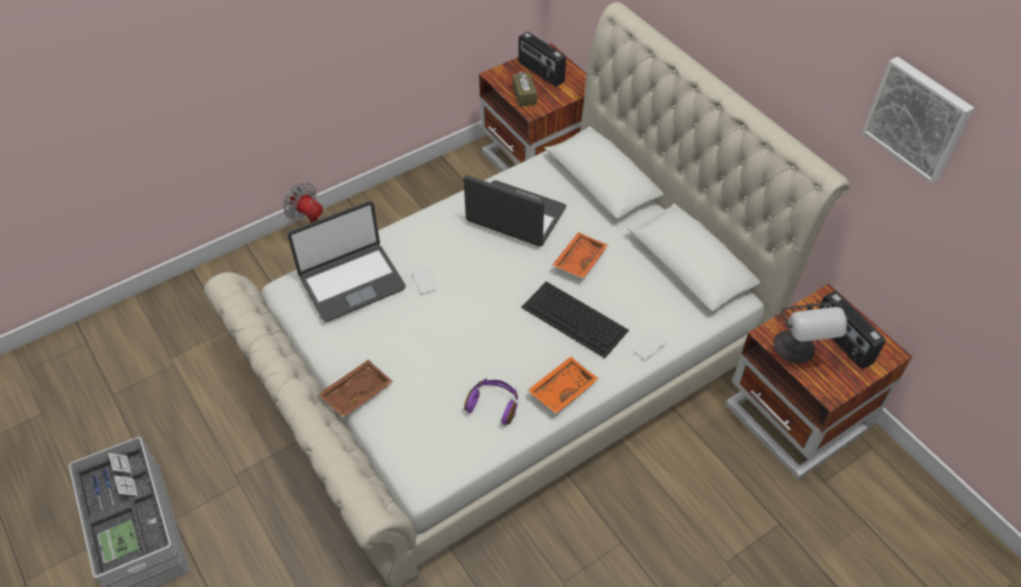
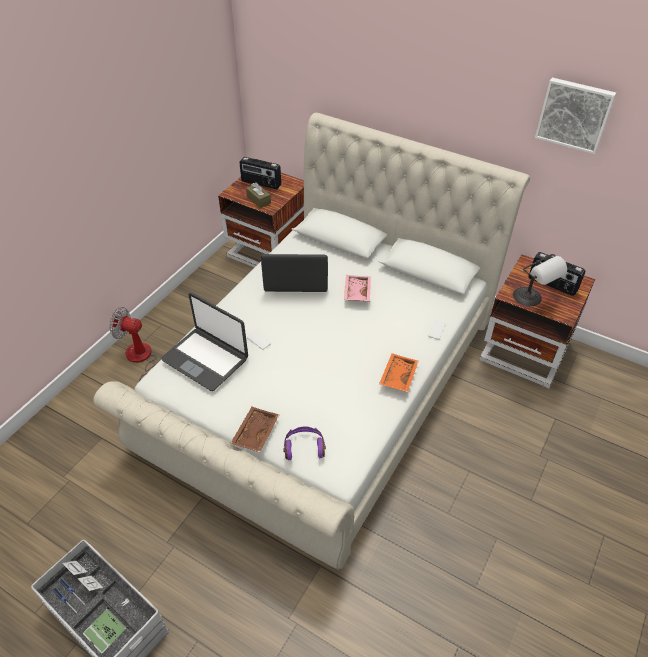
camera: 25 degrees left, 5 degrees down
laptop [288,201,406,322] -> laptop turned 90 degrees clockwise [161,293,248,391]
purple headphones [464,379,518,425] -> purple headphones moved to [283,426,326,460]
keyboard [521,281,629,358] -> none
orange tray [552,232,608,278] -> pink tray [344,275,371,301]

